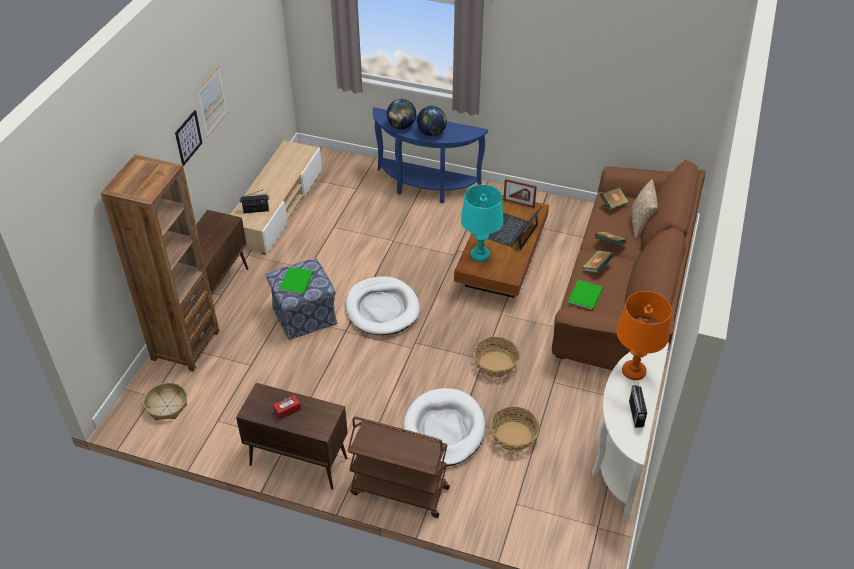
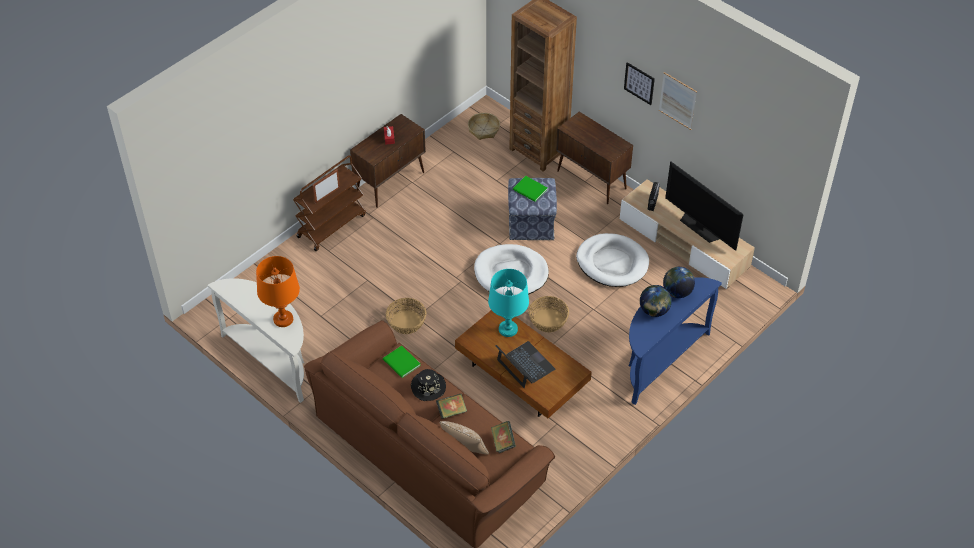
camera: 115 degrees right, 5 degrees up
white dog bed [403,388,485,466] -> white dog bed moved to [576,233,649,287]
basket [490,406,540,451] -> basket moved to [529,296,569,332]
picture frame [503,179,537,208] -> picture frame moved to [313,169,340,203]
book [583,250,614,273] -> black hat [411,369,446,401]
radio [629,384,647,428] -> none
none -> television [665,162,744,251]

